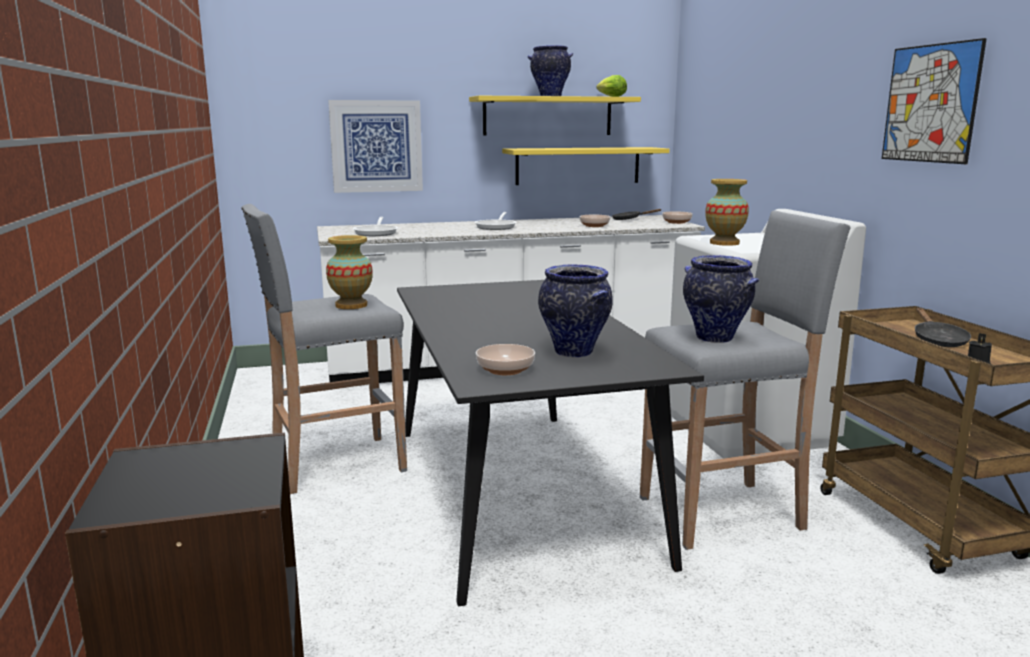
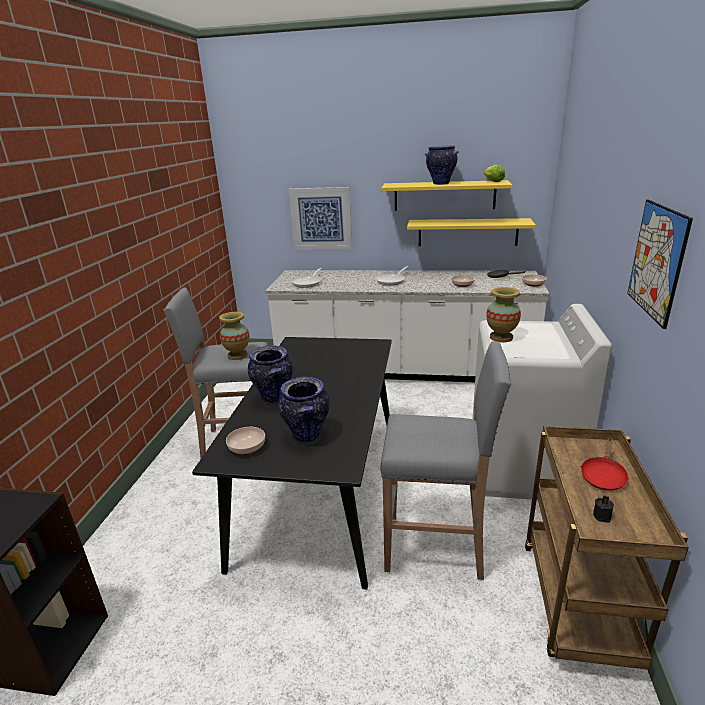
camera: 25 degrees right, 10 degrees up
vase [683,255,759,343] -> vase moved to [248,346,293,403]
black frying pan [915,308,971,347] -> red frying pan [580,438,629,491]

